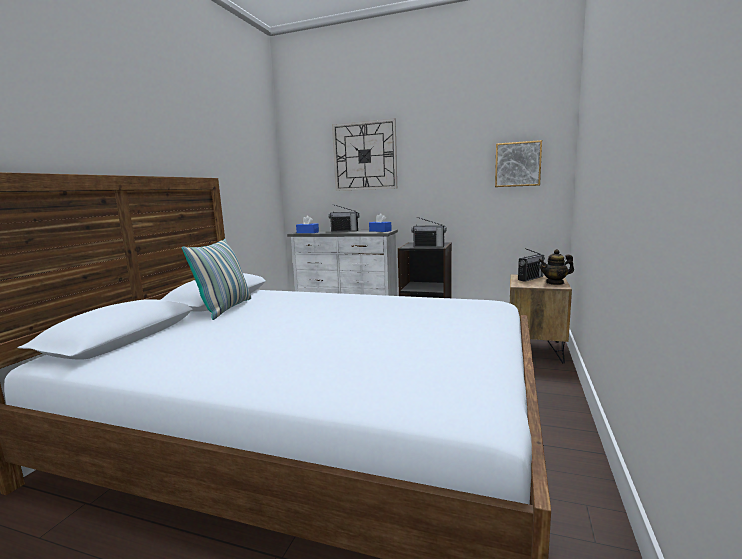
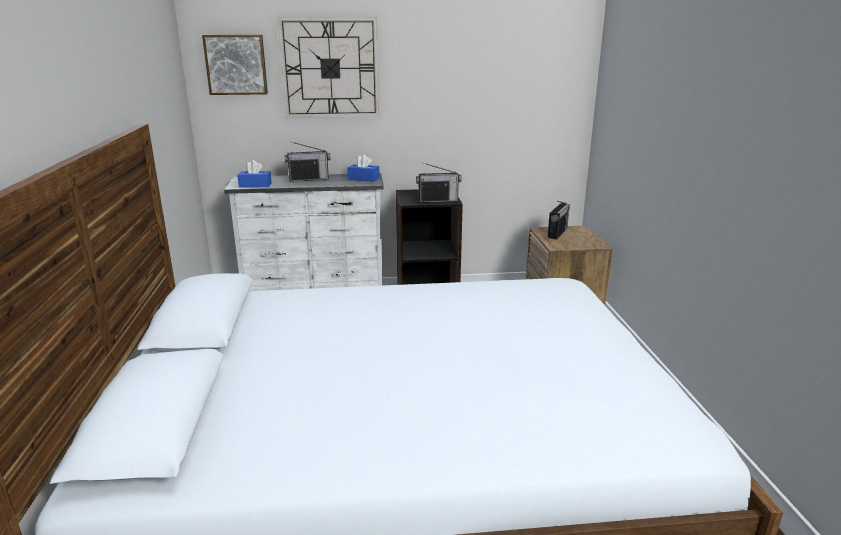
camera: 25 degrees left, 10 degrees up
pillow [182,239,251,320] -> none
picture [495,140,542,187] -> picture moved to [202,35,268,95]
teapot [538,249,574,285] -> none

